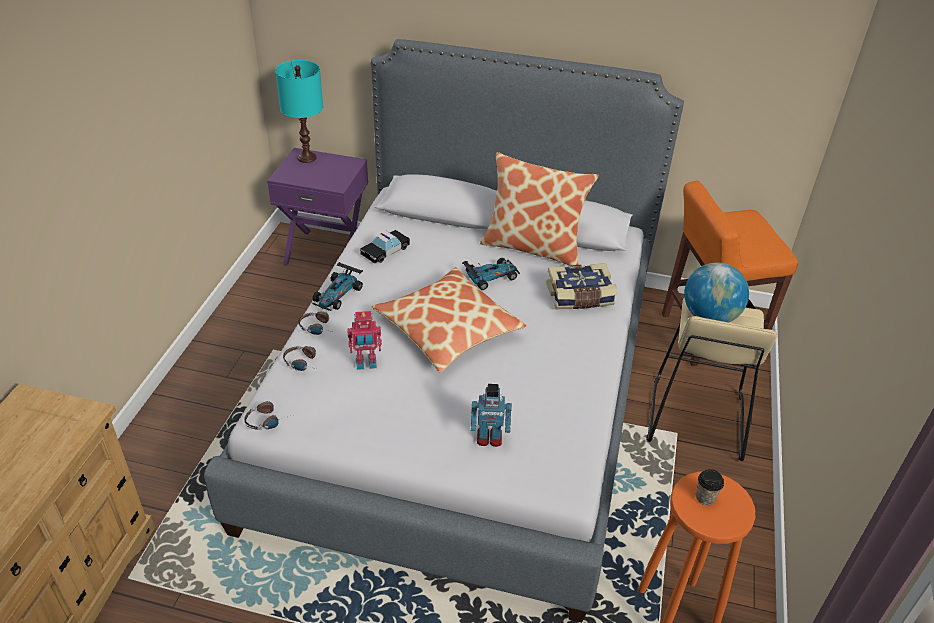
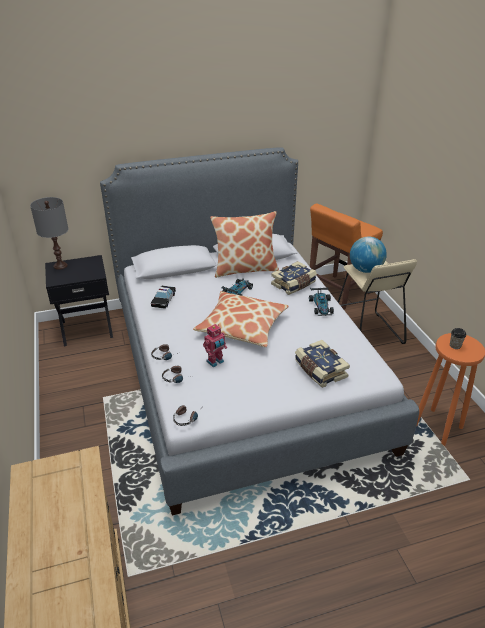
camera: 30 degrees left, 5 degrees down
purple nightstand [267,148,368,266] -> black nightstand [45,255,113,346]
turquoise table lamp [275,60,323,163] -> grey table lamp [30,197,68,270]
toy car [312,262,363,311] -> toy car moved to [309,287,334,316]
toy robot [471,384,512,447] -> book [295,340,350,388]

